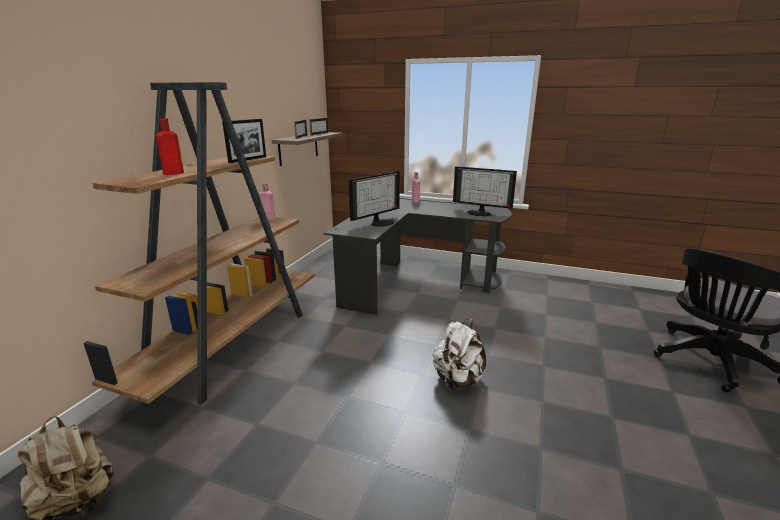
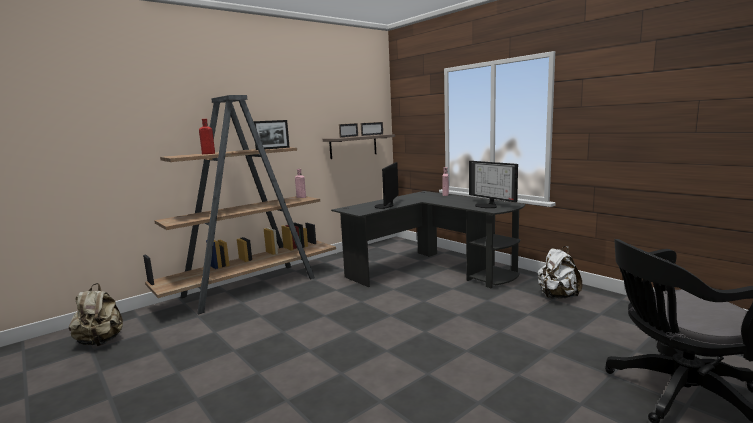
camera: 30 degrees right, 10 degrees down
monitor [349,171,400,227] -> monitor turned 120 degrees clockwise [375,162,399,209]
white backpack [433,319,486,390] -> white backpack moved to [537,246,582,299]

